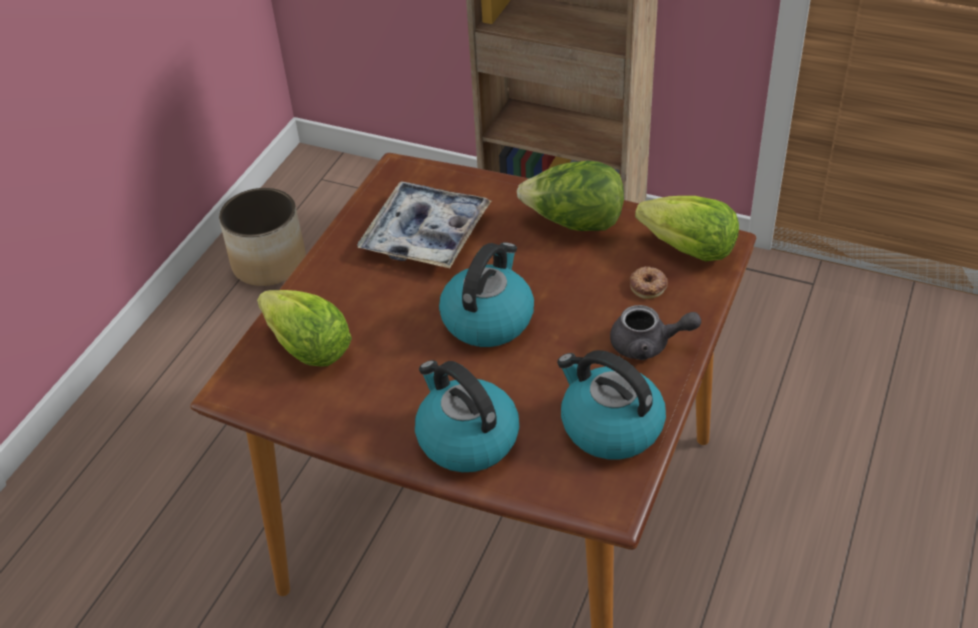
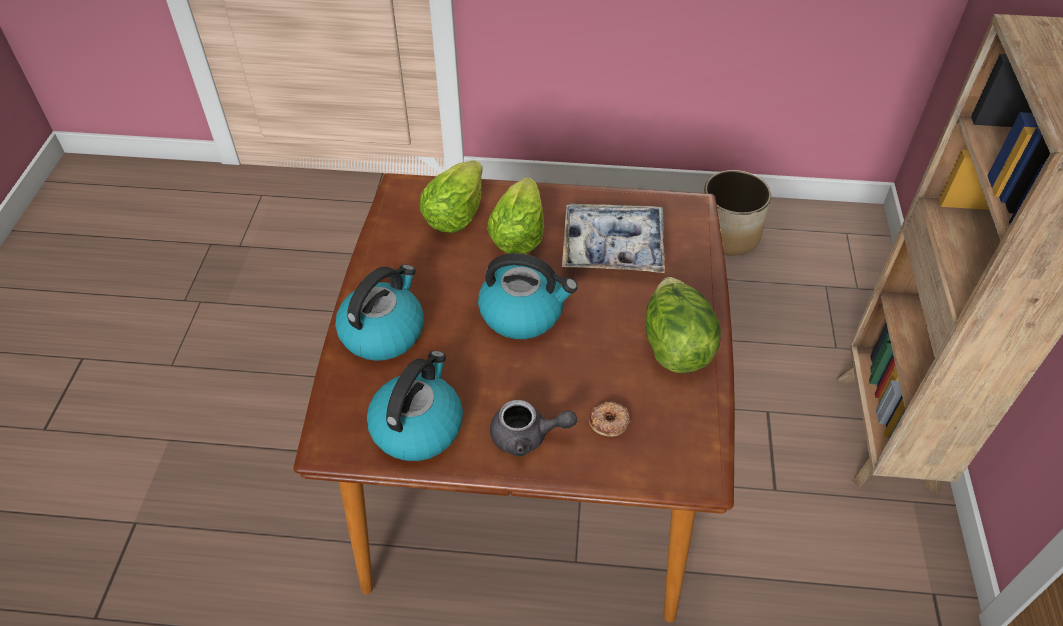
camera: 70 degrees right, 5 degrees up
grey teapot [610,305,701,360] -> grey teapot turned 75 degrees counterclockwise [490,400,577,456]
lettuce [635,196,739,261] -> lettuce moved to [487,177,544,254]

